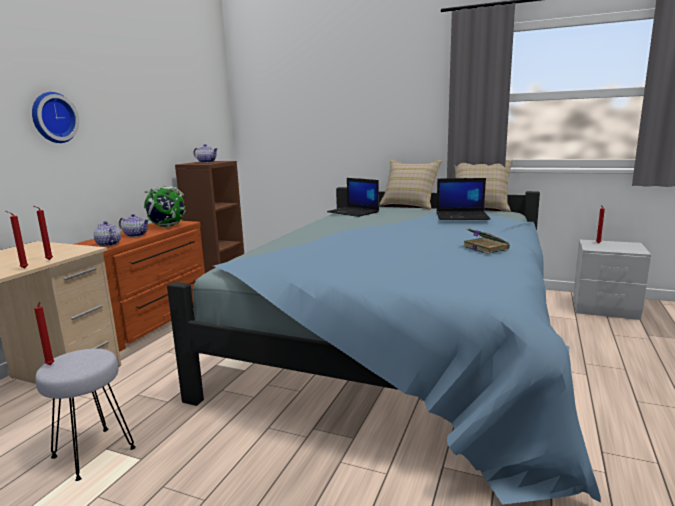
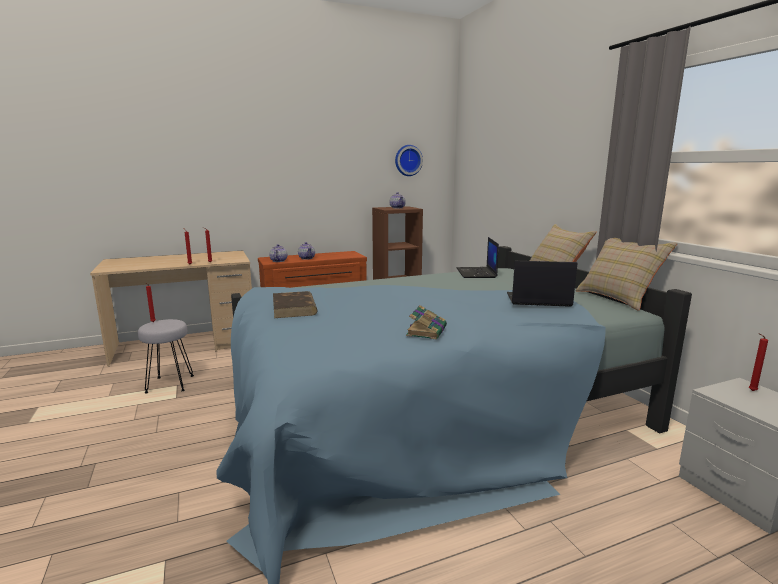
camera: 45 degrees right, 0 degrees up
wall clock [32,92,79,143] -> wall clock moved to [395,145,423,176]
globe [143,186,186,228] -> none
laptop [436,178,490,220] -> laptop turned 135 degrees clockwise [507,261,578,307]
none -> brown book [273,291,318,318]

